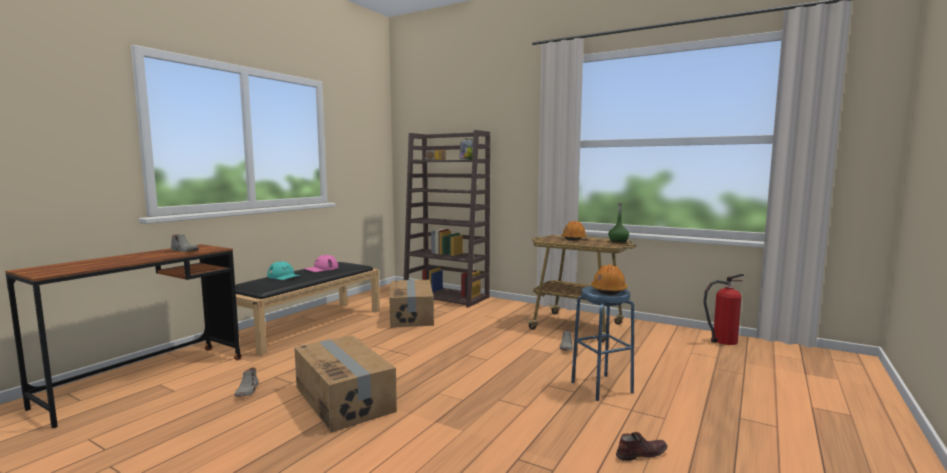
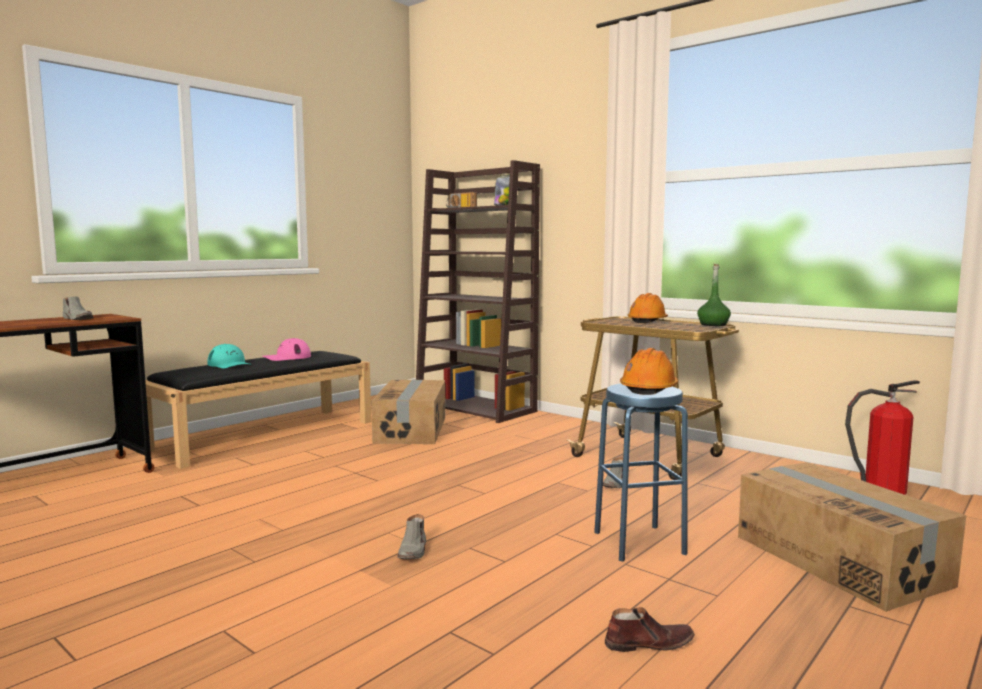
camera: 10 degrees right, 0 degrees up
grey shoe [234,368,259,397] -> grey shoe moved to [397,514,426,559]
cardboard box [294,335,397,433] -> cardboard box moved to [738,462,966,612]

